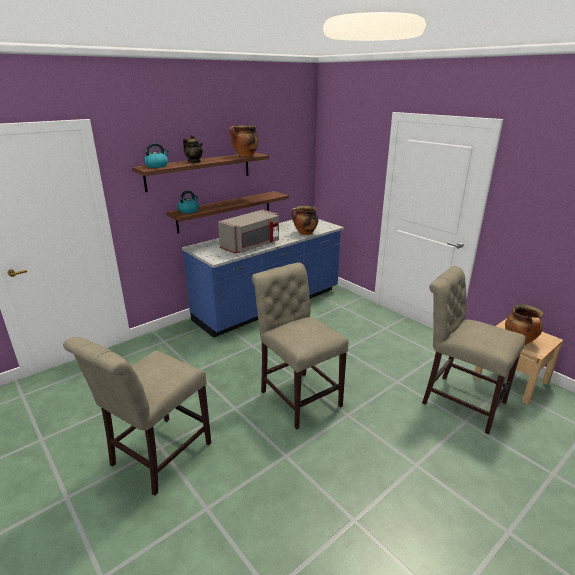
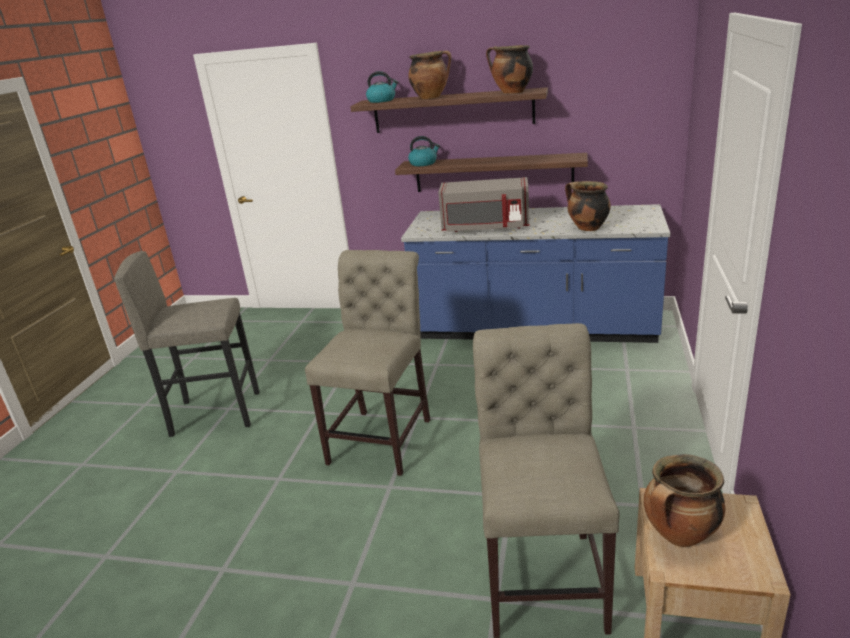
camera: 55 degrees right, 0 degrees up
beige chair [63,337,211,496] -> grey stool [114,251,260,437]
teapot [183,134,203,162] -> cooking pot [408,51,451,99]

